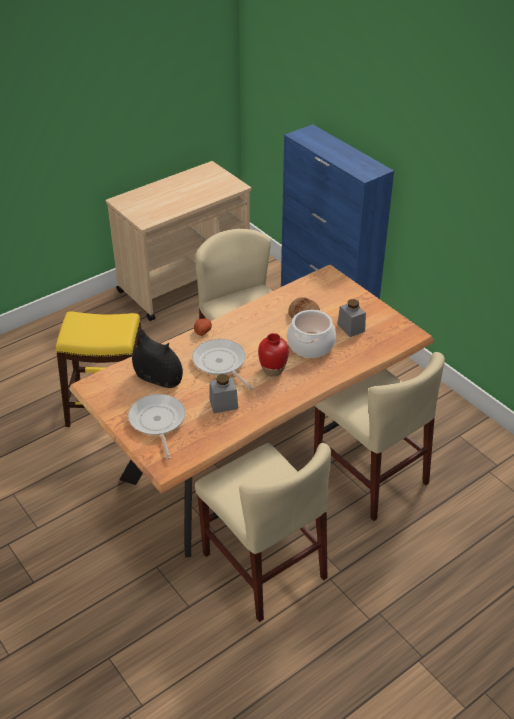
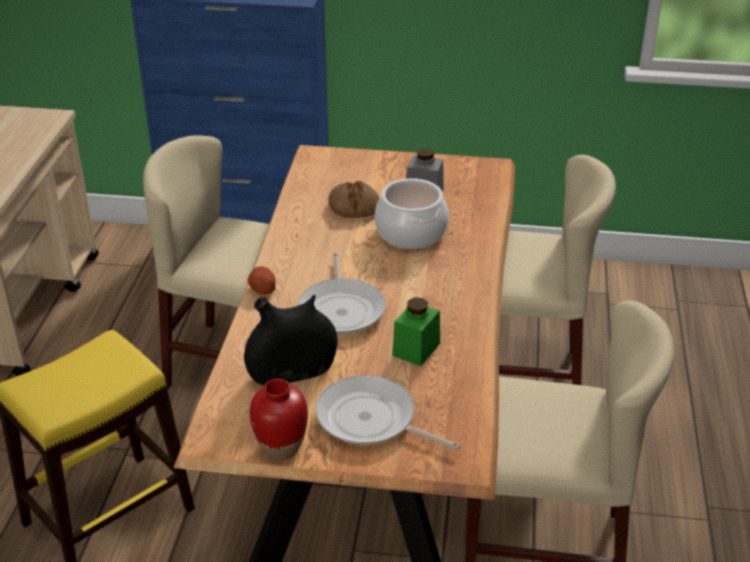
camera: 45 degrees left, 5 degrees down
frying pan [192,339,253,390] -> frying pan turned 105 degrees counterclockwise [298,253,385,335]
grey jar [209,374,238,413] -> green jar [392,297,440,366]
red vase [258,333,289,377] -> red vase moved to [250,379,308,460]

